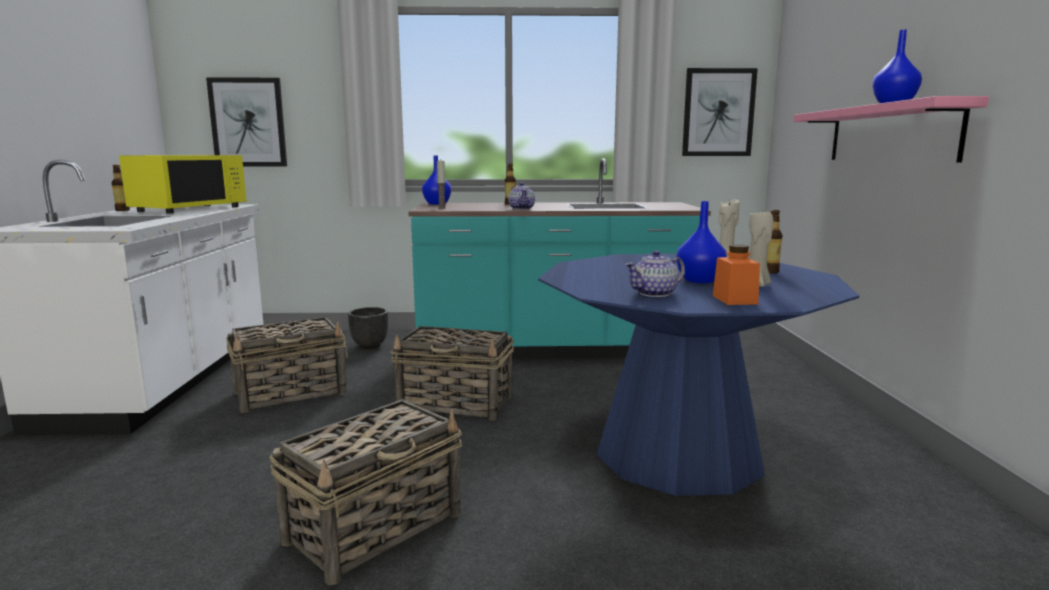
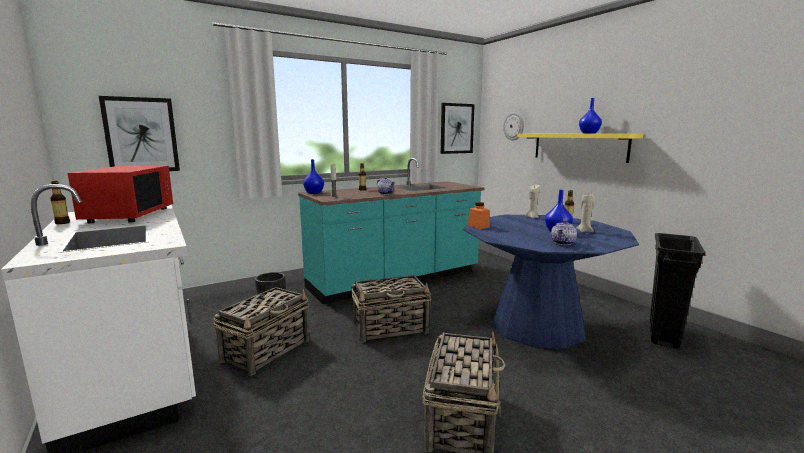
camera: 30 degrees left, 0 degrees up
yellow microwave [119,155,247,214] -> red microwave [68,166,173,223]
orange jar [713,244,760,305] -> orange jar moved to [468,202,490,229]
pink shelf [793,96,989,163] -> yellow shelf [517,134,643,163]
none -> wall clock [503,112,524,141]
none -> black trash can [650,233,706,349]

